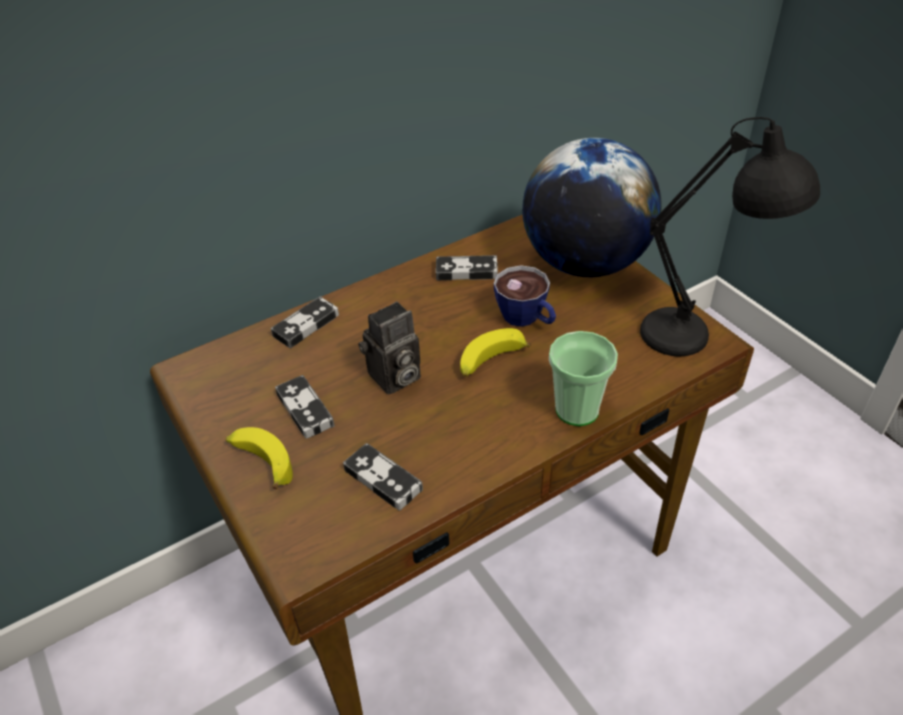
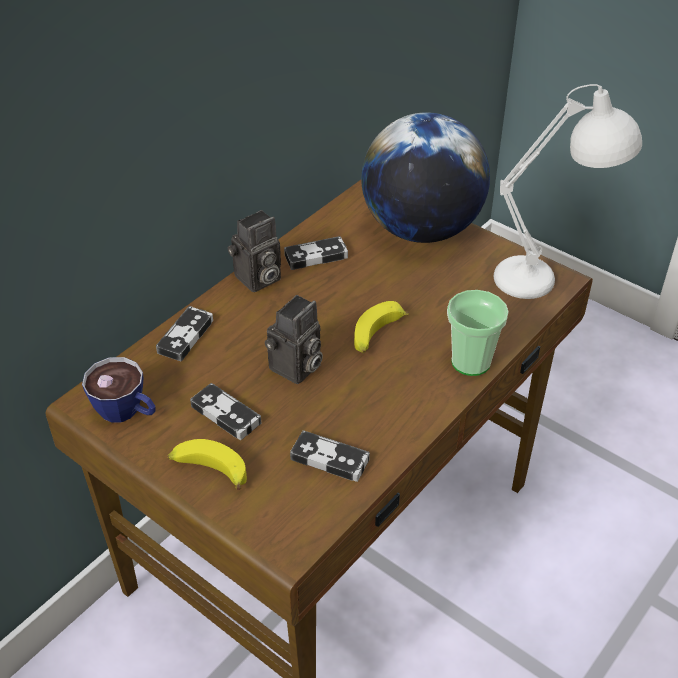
camera: 20 degrees left, 0 degrees up
cup [494,265,556,327] -> cup moved to [82,357,155,423]
black table lamp [640,117,820,356] -> white table lamp [494,84,642,299]
none -> camera [227,210,281,292]

